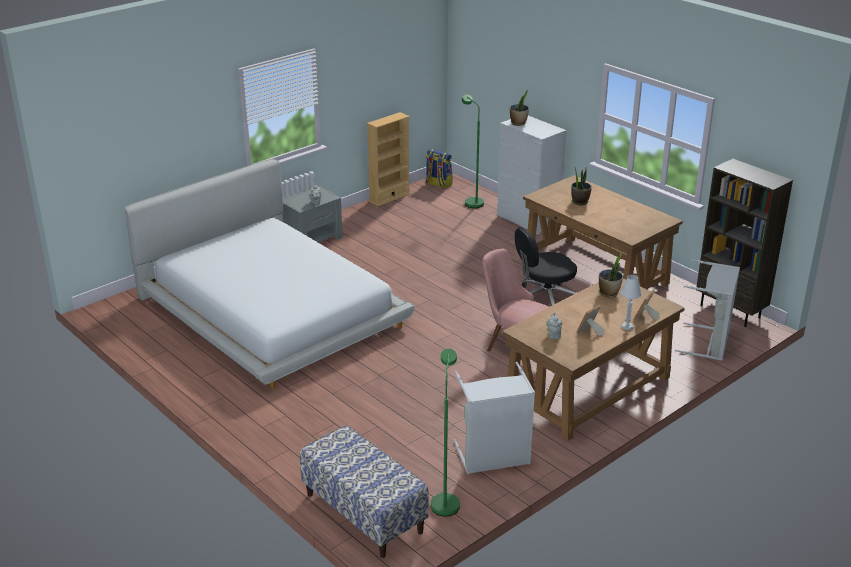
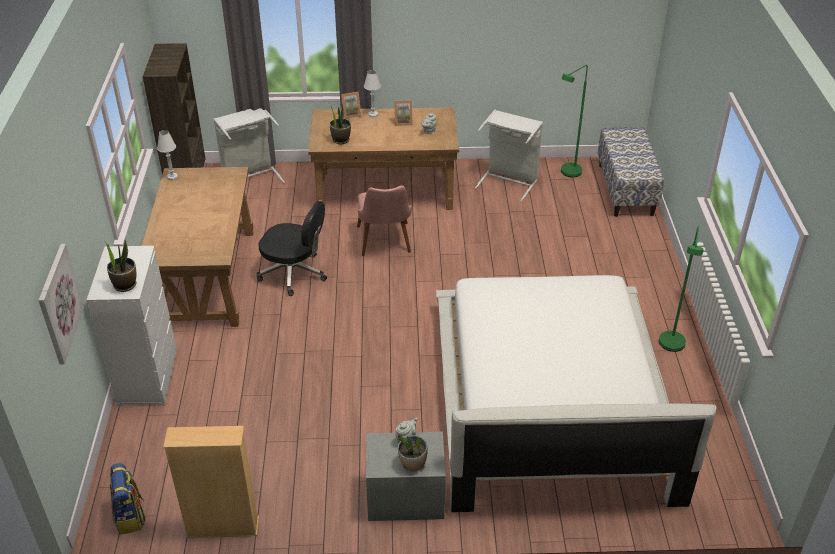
camera: 140 degrees left, 10 degrees up
green floor lamp [462,94,484,208] -> green floor lamp moved to [659,225,704,352]
potted plant [571,168,592,205] -> potted plant moved to [398,435,427,472]
none -> picture [38,244,84,364]
none -> white table lamp [157,130,178,180]

